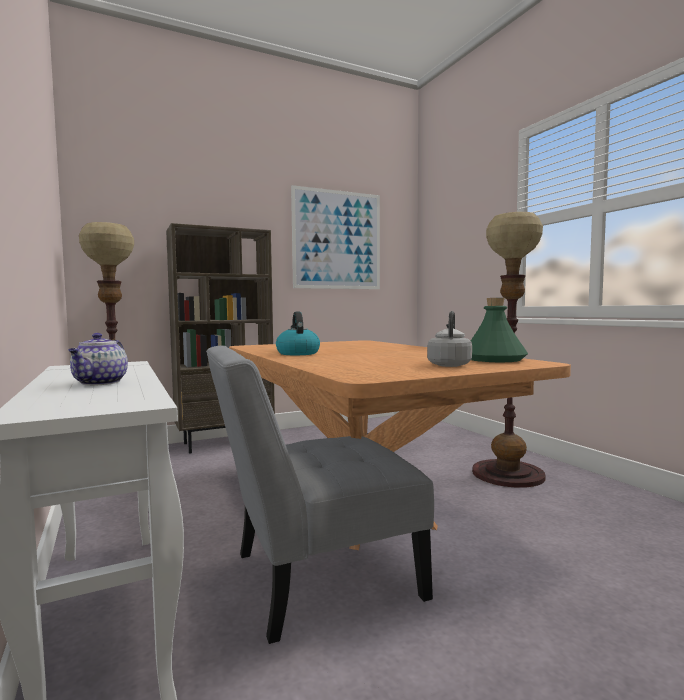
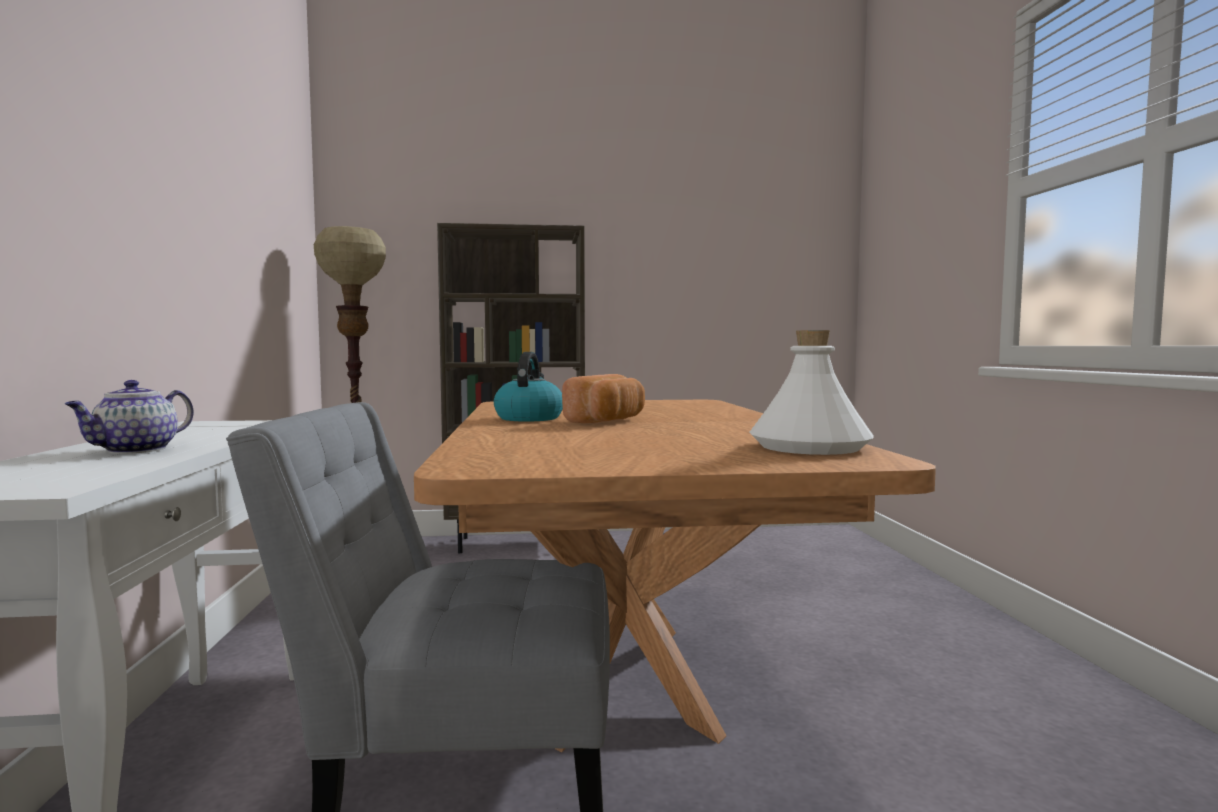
camera: 20 degrees right, 0 degrees up
picture [291,185,380,289] -> none
grey kettle [427,311,472,367] -> none
green bottle [470,298,528,362] -> white bottle [750,330,874,455]
floor lamp [472,212,546,488] -> none
none -> bread [562,374,645,423]

